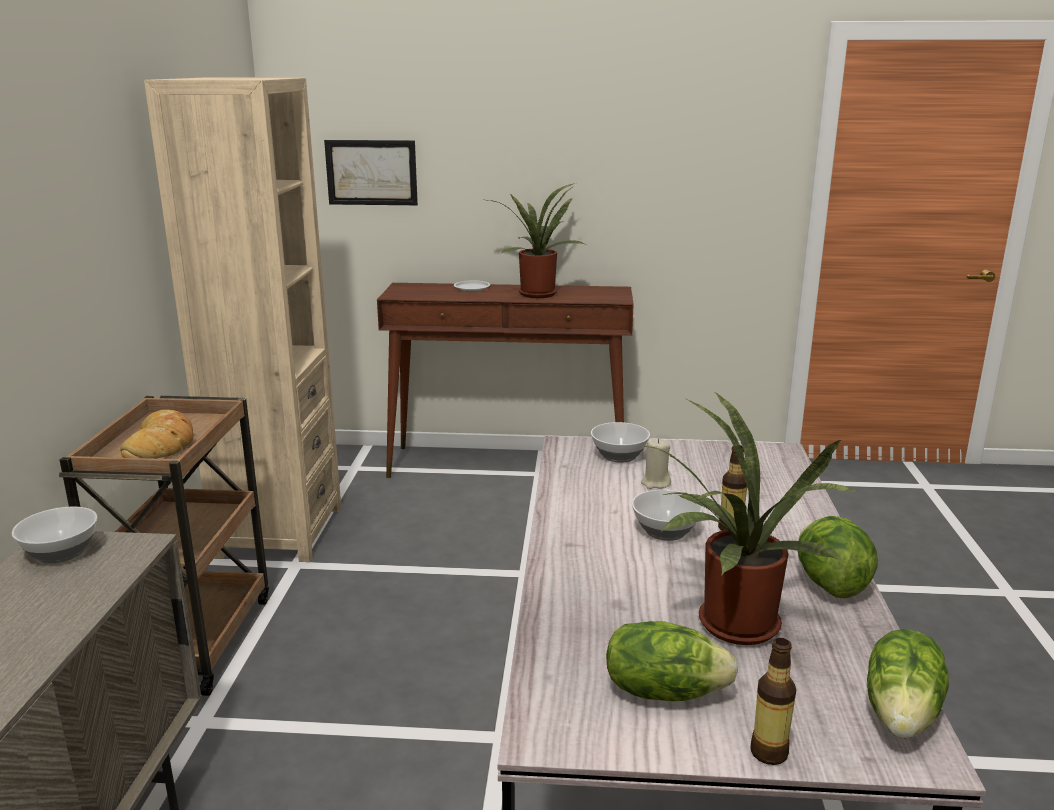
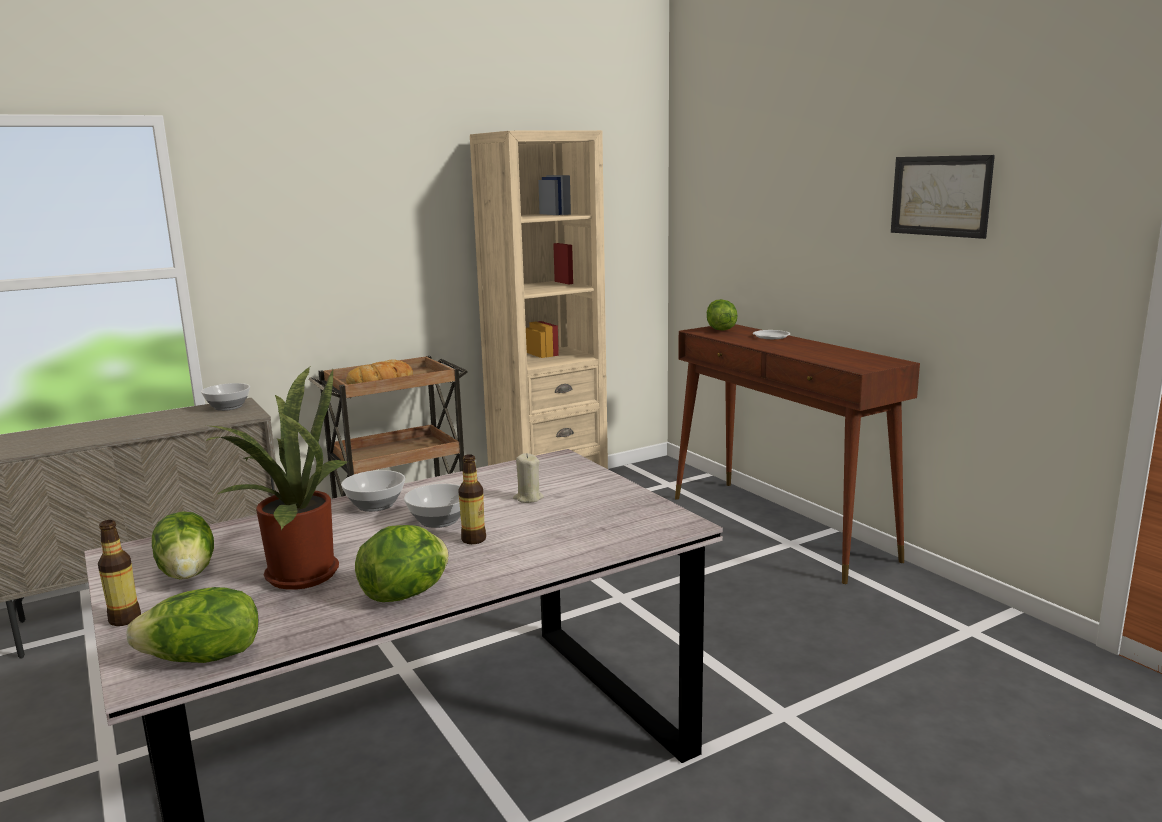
camera: 55 degrees right, 5 degrees down
picture [324,140,418,205] -> picture moved to [891,155,995,239]
potted plant [488,183,586,298] -> none
bowl [591,422,650,463] -> bowl moved to [341,470,405,512]
none -> lettuce [707,299,738,331]

